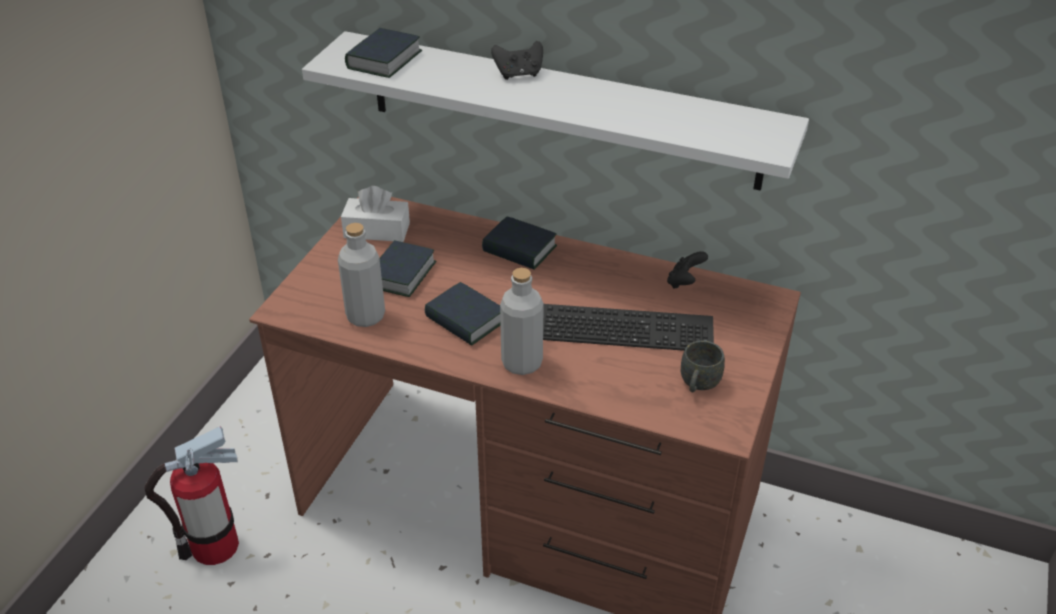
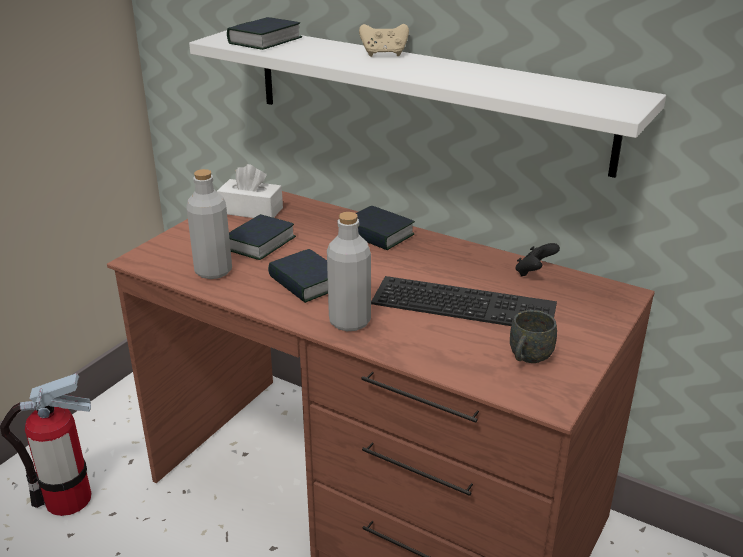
camera: 10 degrees right, 10 degrees down
black game controller [491,41,543,80] -> beige game controller [359,24,409,57]

